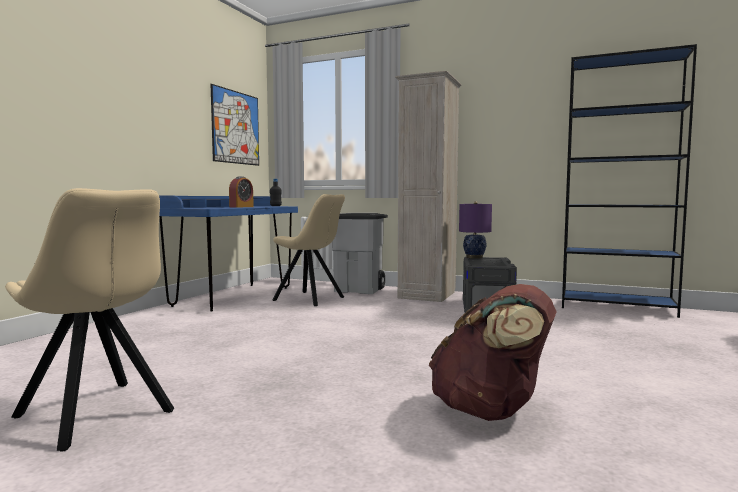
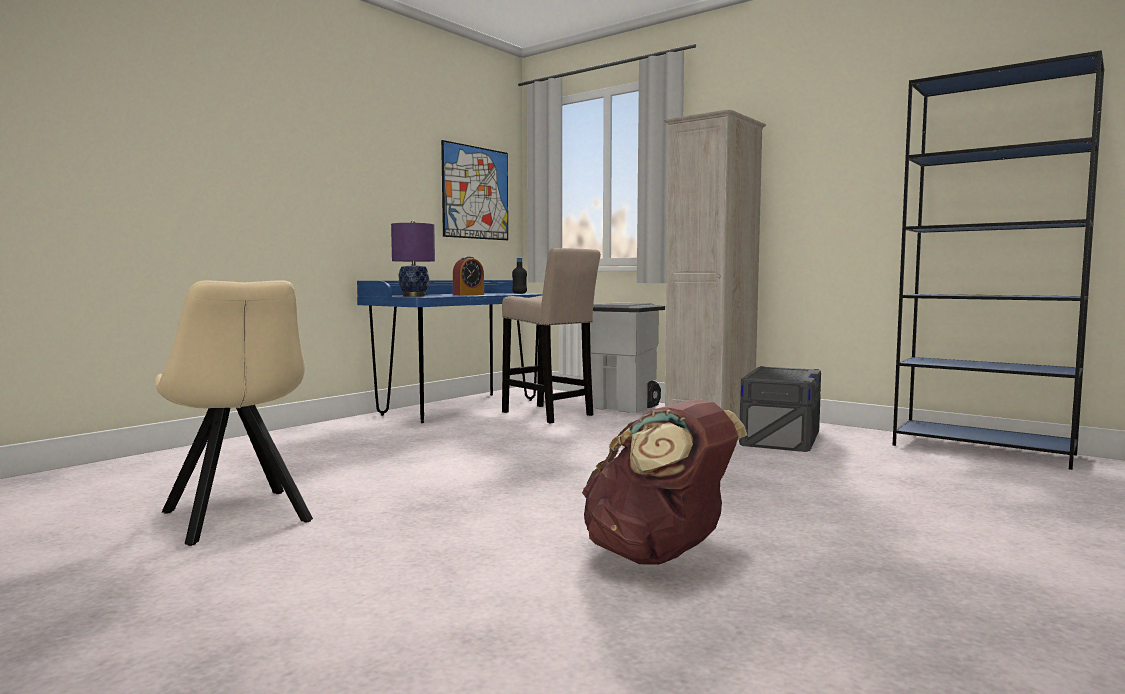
camera: 15 degrees right, 0 degrees up
beige chair [272,194,345,306] -> beige stool [502,248,601,424]
purple table lamp [459,201,492,259] -> purple table lamp moved to [391,221,435,297]

